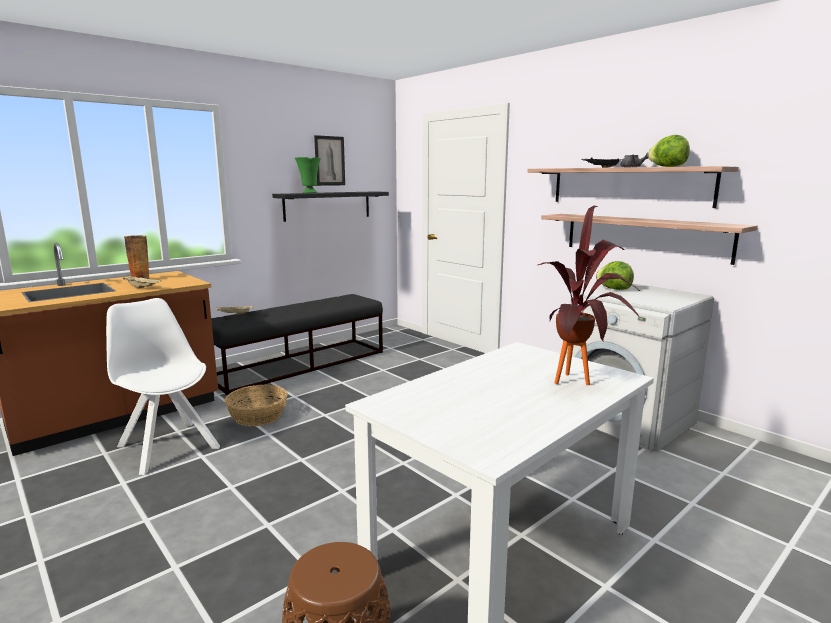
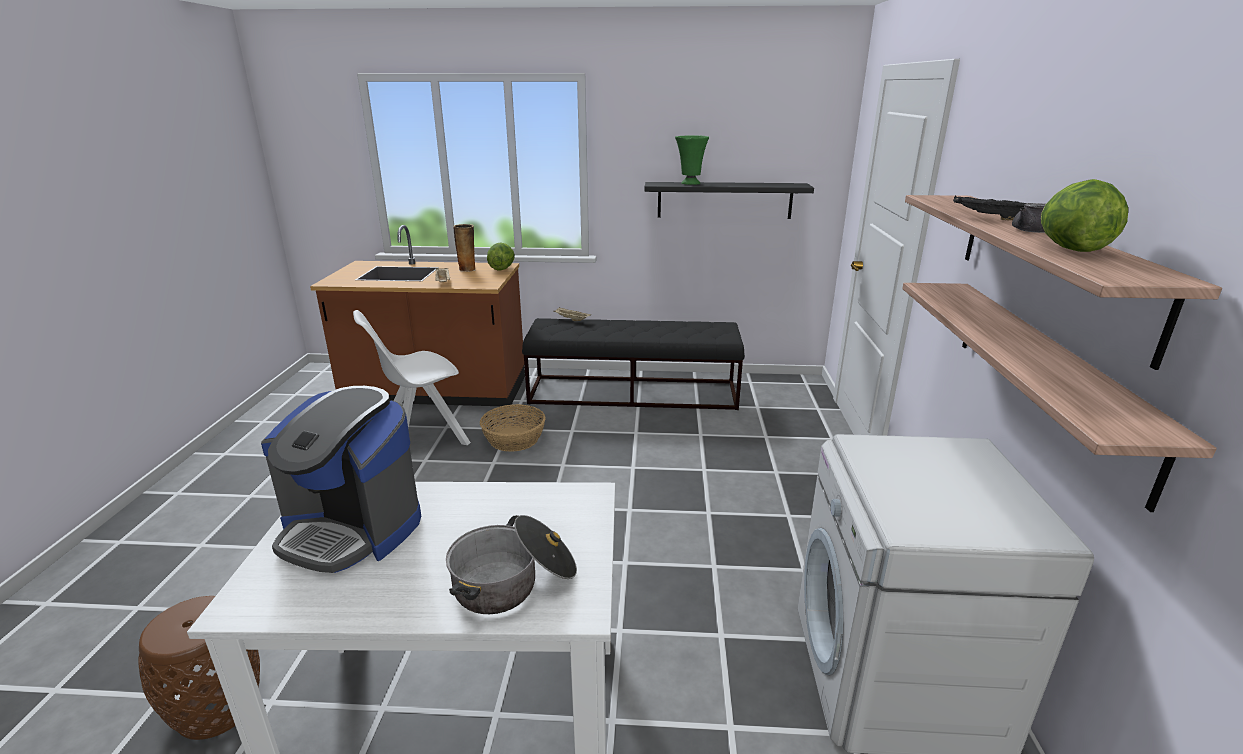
camera: 45 degrees right, 10 degrees up
white chair [106,298,220,475] -> white chair turned 120 degrees counterclockwise [353,310,471,445]
picture [314,135,345,186] -> none
potted plant [538,206,641,385] -> cooking pot [446,515,577,614]
lettuce [596,261,634,290] -> lettuce moved to [487,242,515,271]
none -> coffee machine [261,386,421,573]

